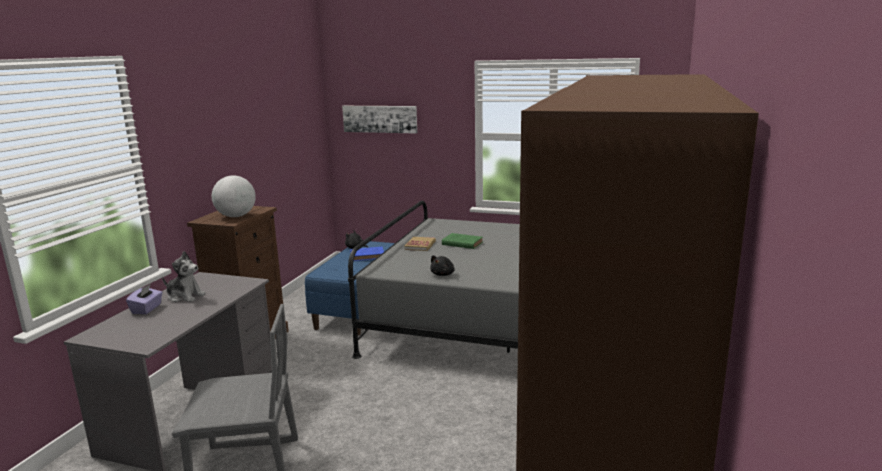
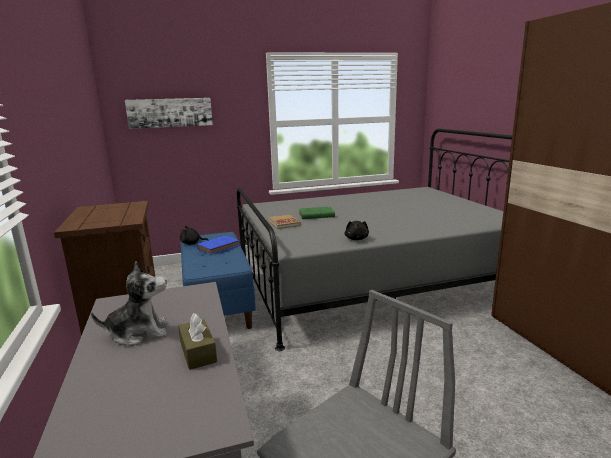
camera: 35 degrees left, 0 degrees up
purple tissue box [126,284,163,314] -> none
globe [212,176,256,217] -> none
none -> brown tissue box [178,313,217,370]

